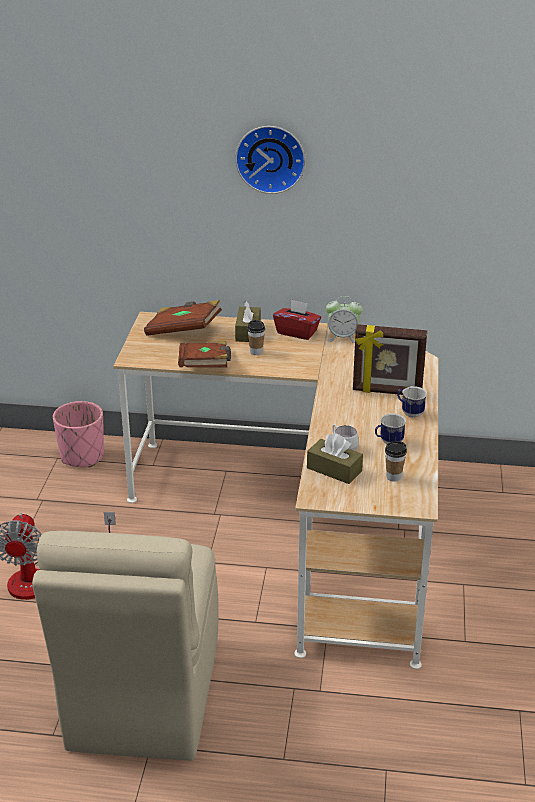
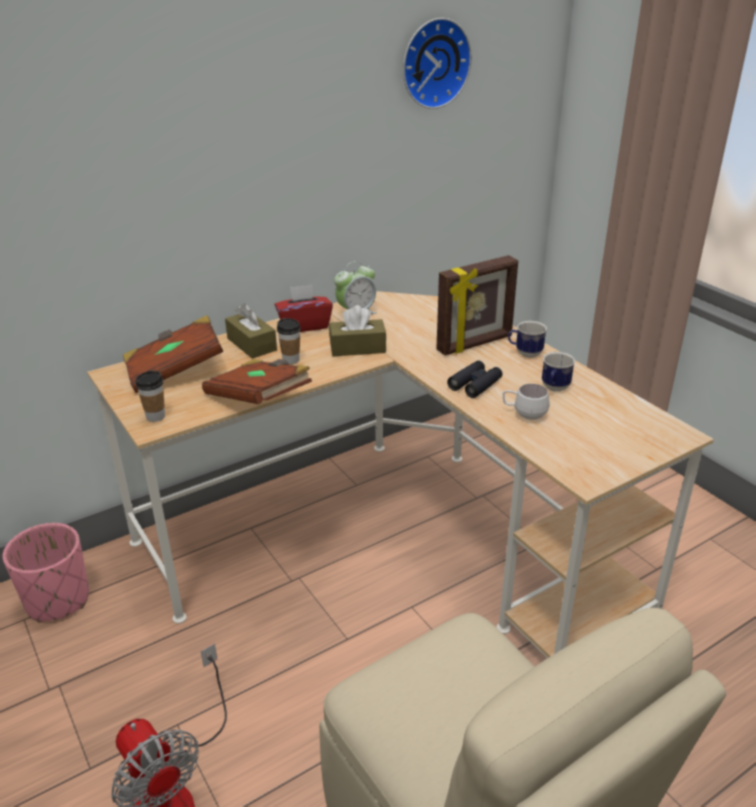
camera: 40 degrees left, 0 degrees up
wall clock [235,126,305,194] -> wall clock moved to [403,18,472,109]
brown tissue box [307,433,363,484] -> brown tissue box moved to [329,305,387,356]
cup [385,441,407,482] -> cup moved to [136,371,165,422]
none -> black binoculars [447,360,503,398]

